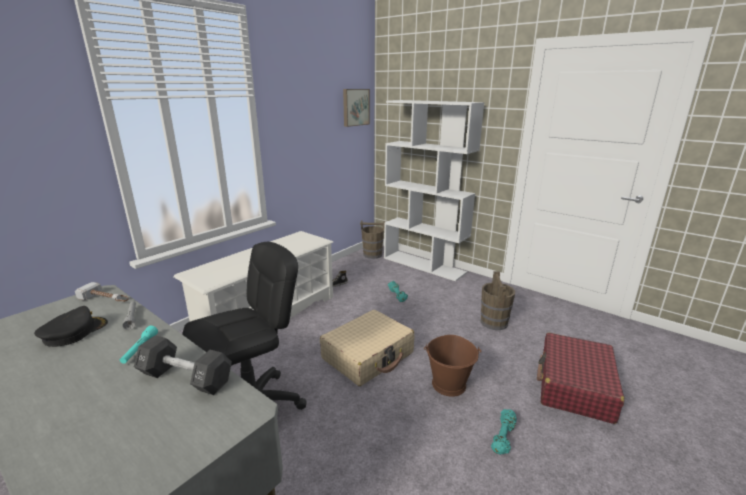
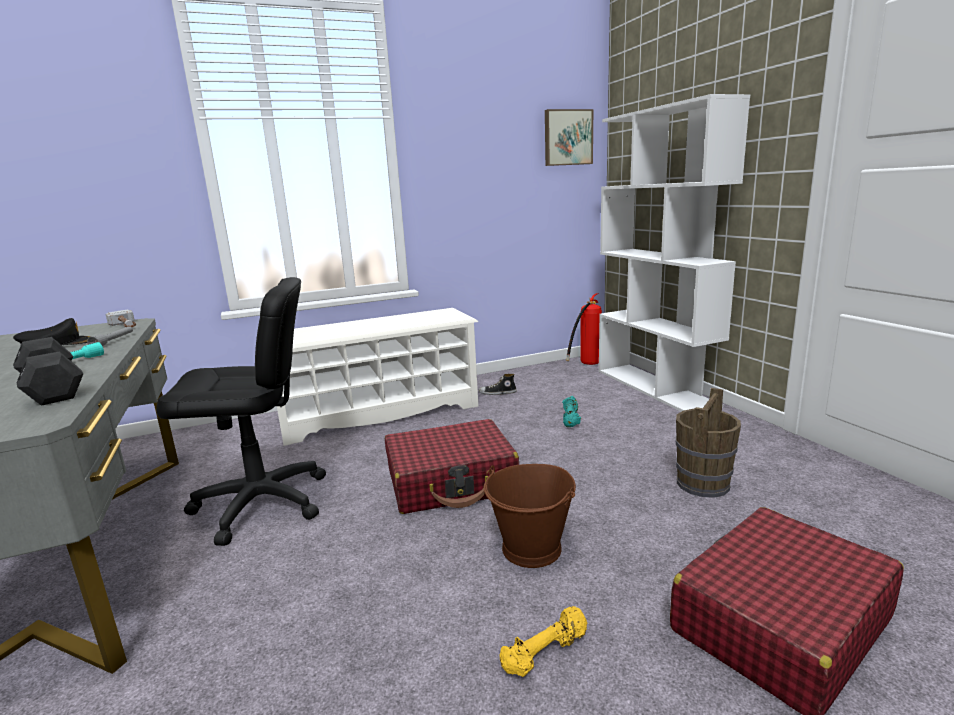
camera: 30 degrees right, 5 degrees down
beige suitcase [320,310,414,386] -> red suitcase [385,419,519,514]
brown bucket [360,221,385,259] -> fire extinguisher [566,293,602,365]
turquoise dumbbell [491,409,517,455] -> yellow dumbbell [500,606,587,677]

